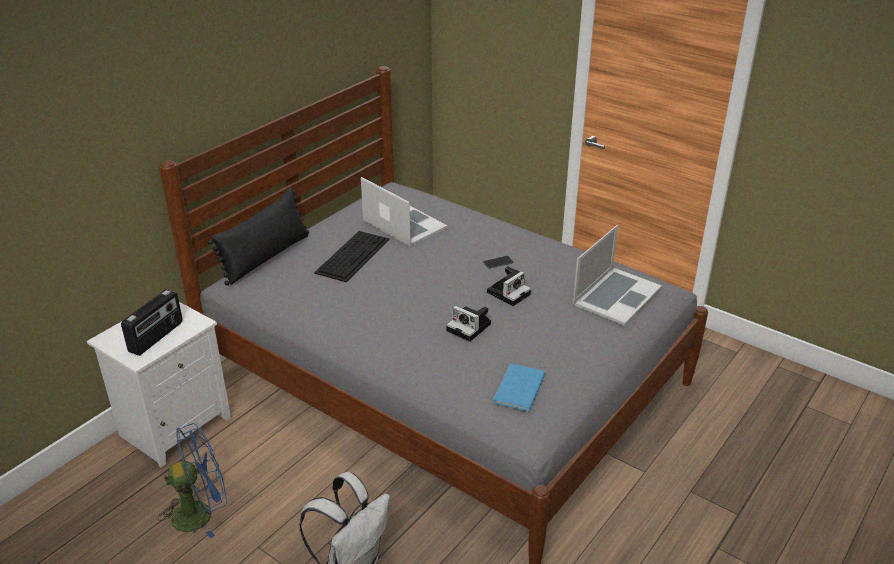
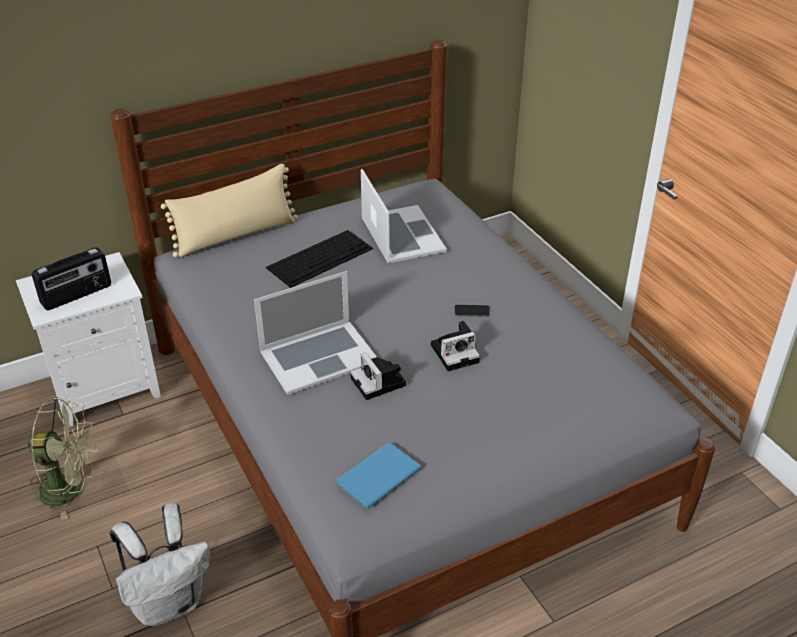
camera: 25 degrees right, 5 degrees up
blue fan [158,423,227,539] -> green fan [27,397,98,520]
black pillow [208,188,309,285] -> beige pillow [161,164,298,257]
laptop [573,225,662,326] -> laptop moved to [254,271,377,395]

